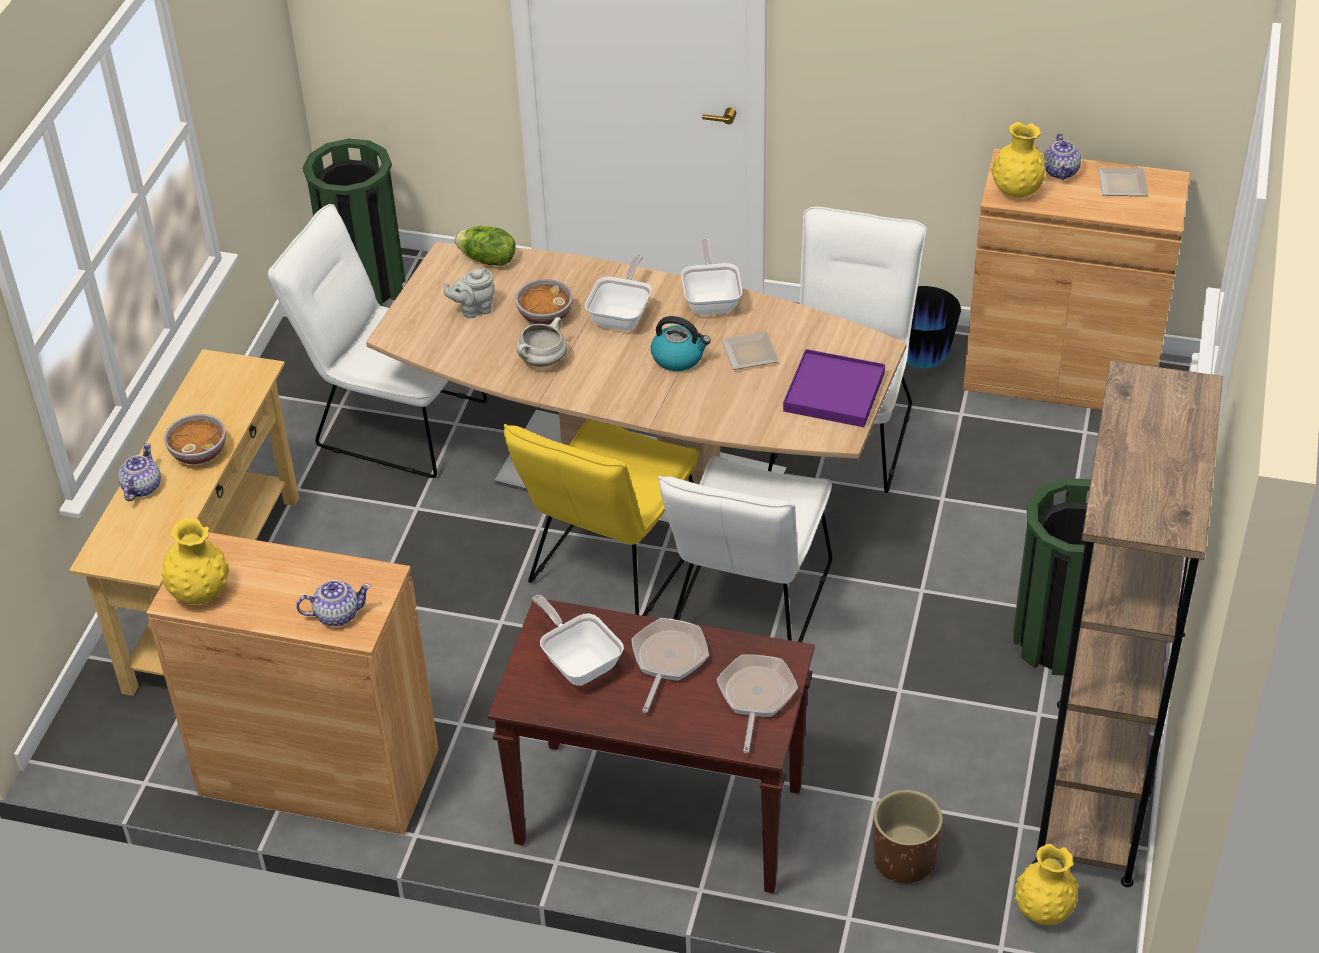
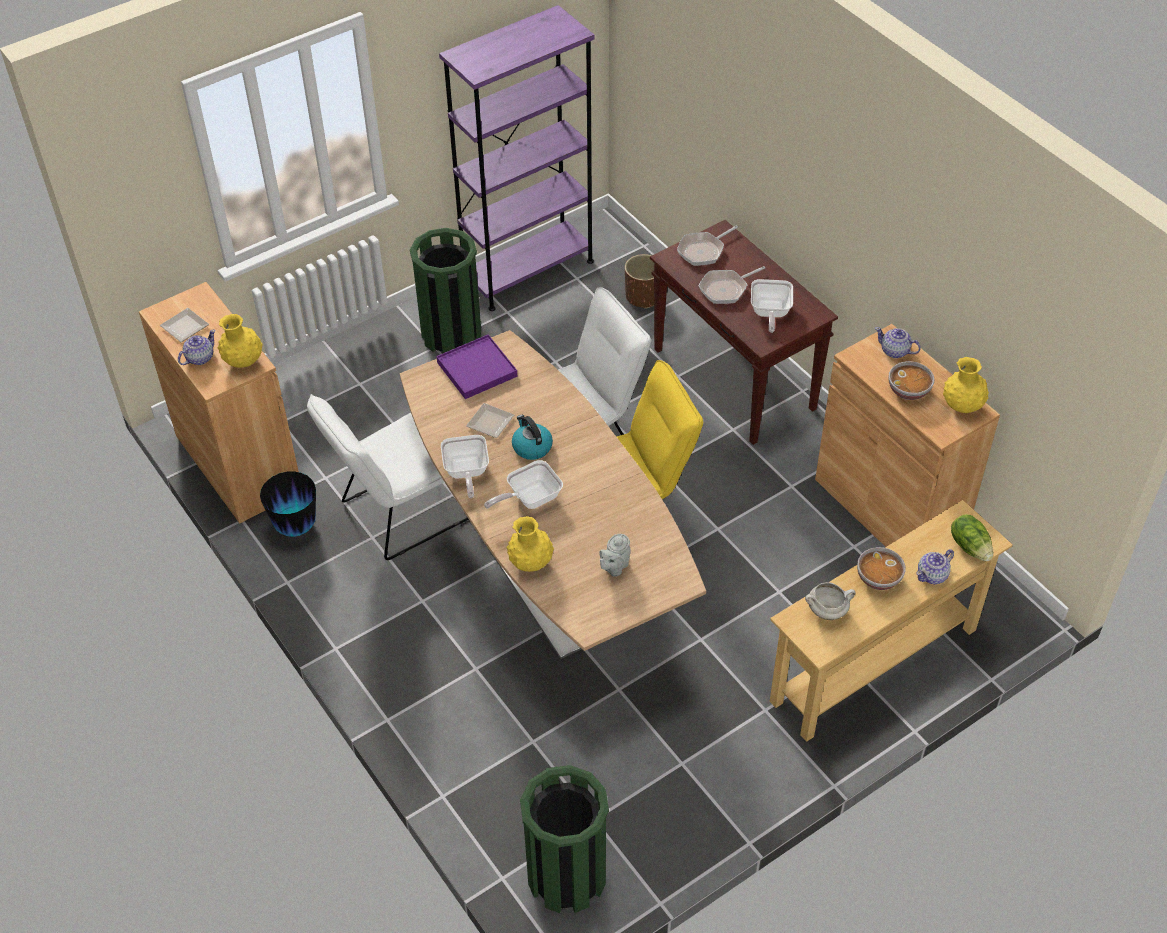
camera: 140 degrees left, 5 degrees up
white chair [268,204,487,478] -> none
grey teapot [443,268,495,318] -> grey teapot turned 105 degrees clockwise [600,534,631,577]
lettuce [454,226,516,266] -> lettuce moved to [951,515,993,561]
bowl [515,279,573,325] -> bowl moved to [888,361,934,400]
white cooking pot [516,317,567,367] -> white cooking pot moved to [805,582,855,620]
frying pan [681,239,742,315] -> frying pan turned 45 degrees counterclockwise [441,435,489,498]
yellow vase [1015,844,1079,925] -> yellow vase moved to [507,516,554,572]
brown bookcase [1032,360,1223,887] -> purple bookcase [439,5,595,311]

